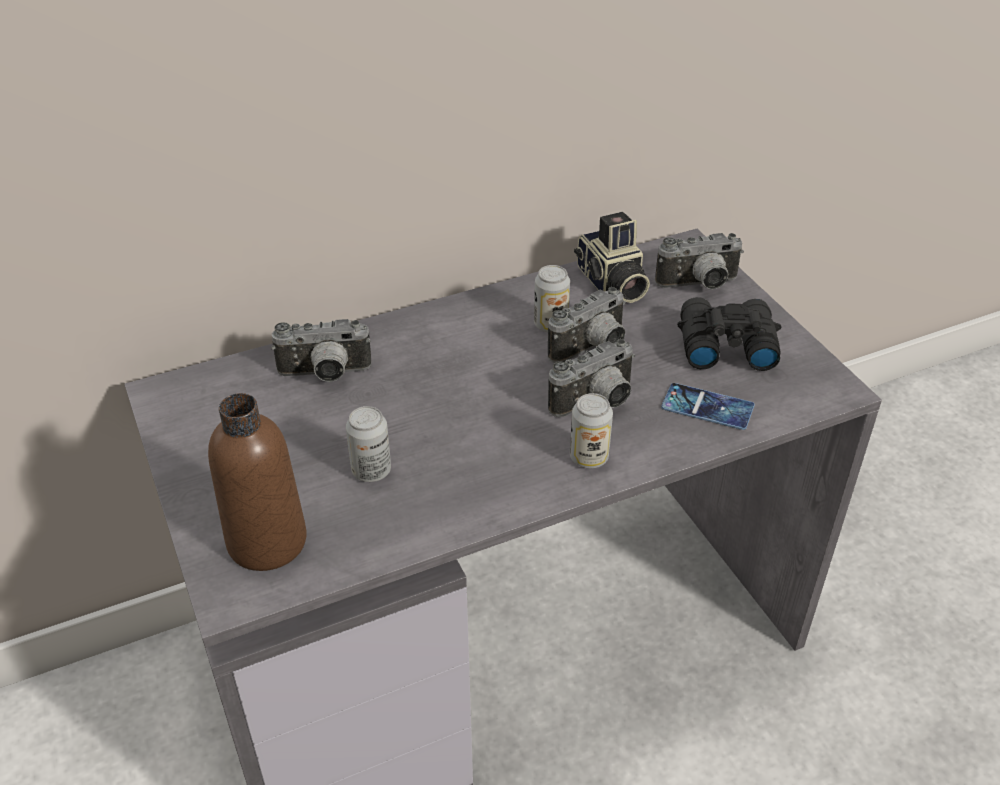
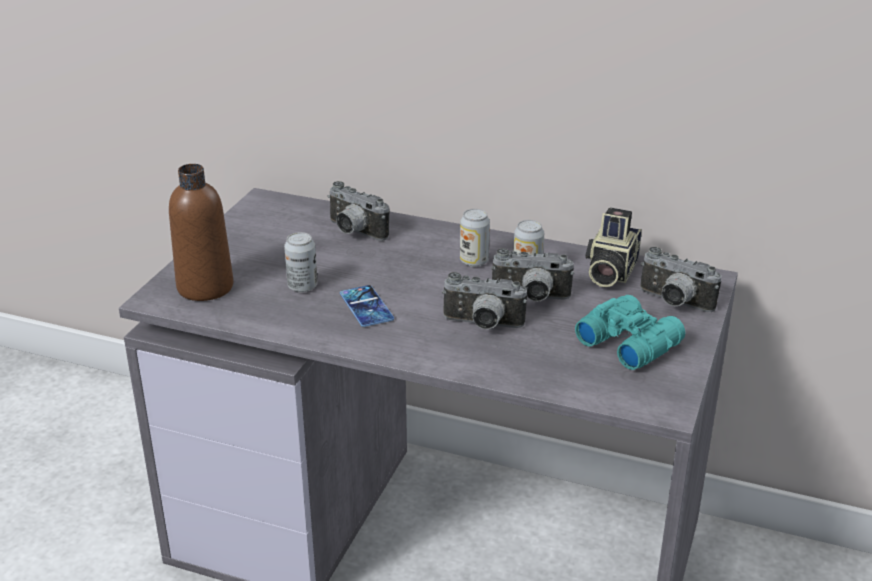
camera: 45 degrees right, 10 degrees down
can [570,393,613,469] -> can moved to [460,209,490,267]
phone [661,383,754,430] -> phone moved to [340,285,394,327]
black binoculars [677,297,781,371] -> turquoise binoculars [575,295,686,370]

